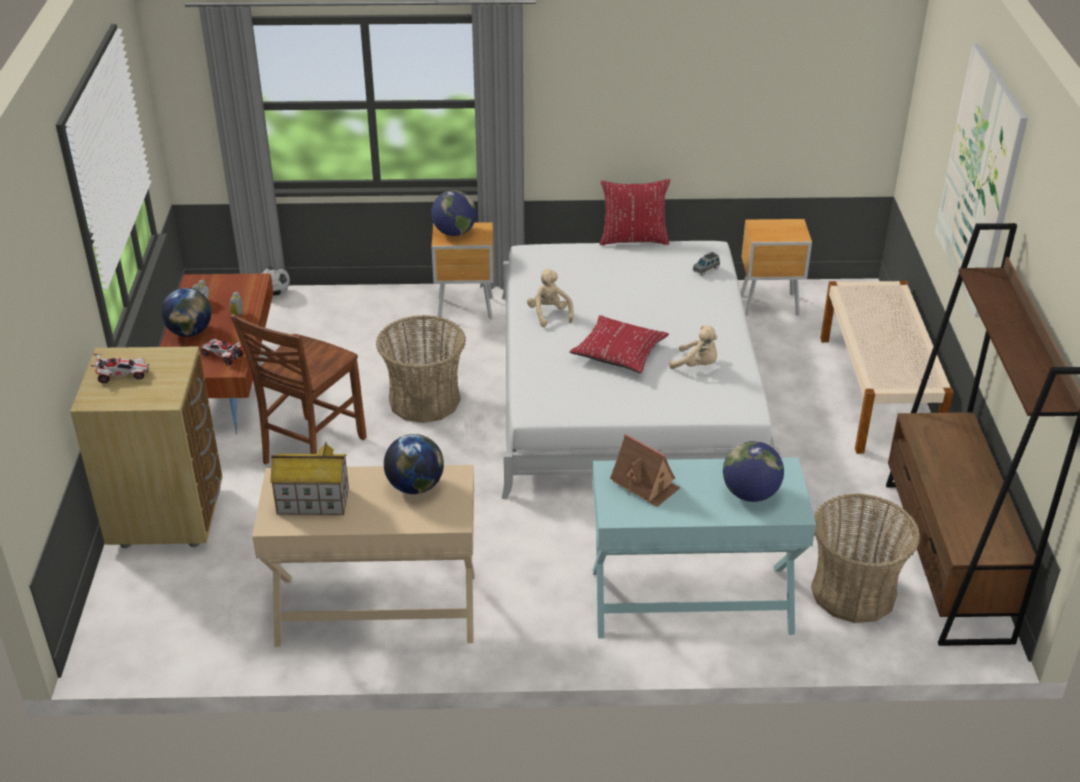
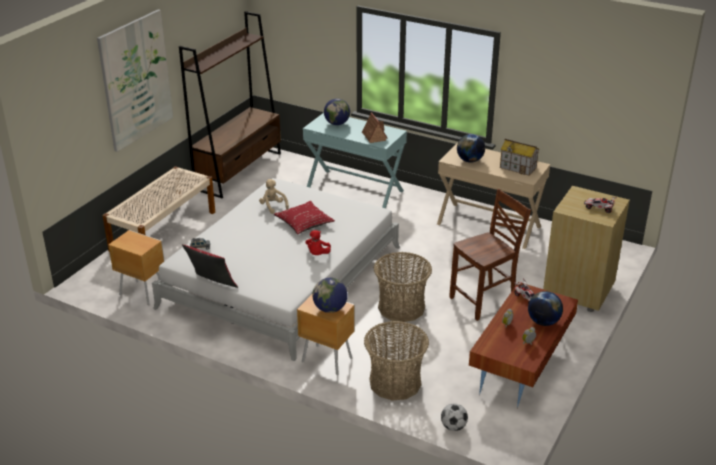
camera: 150 degrees left, 5 degrees down
beige plush toy [527,269,574,327] -> red plush toy [305,230,331,255]
basket [811,493,920,623] -> basket moved to [364,321,429,400]

